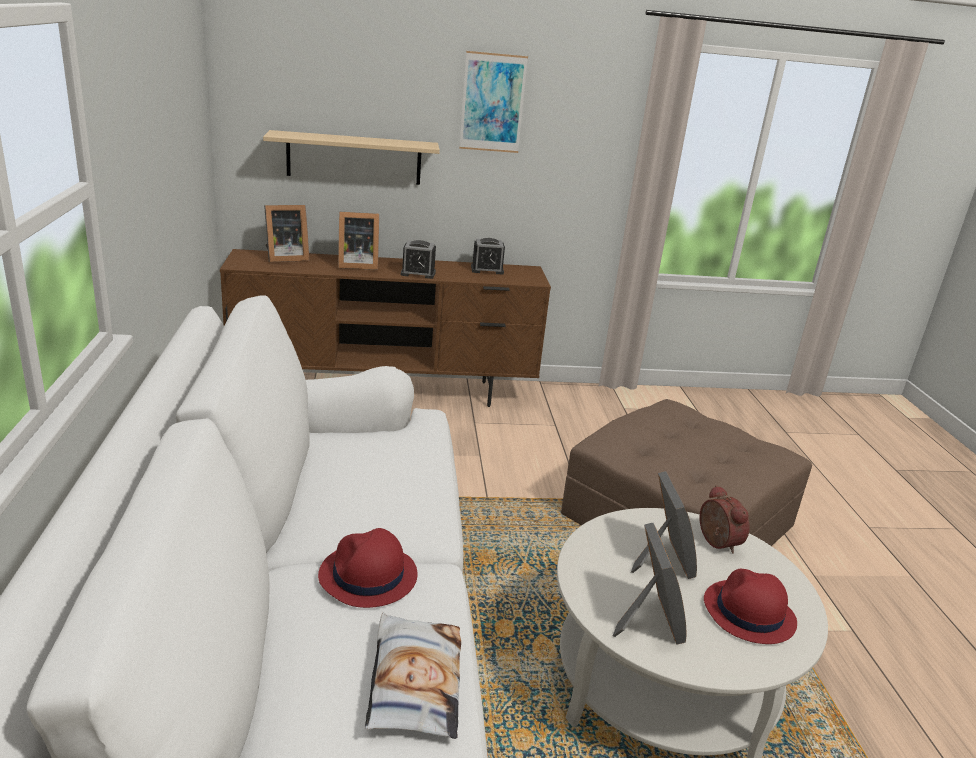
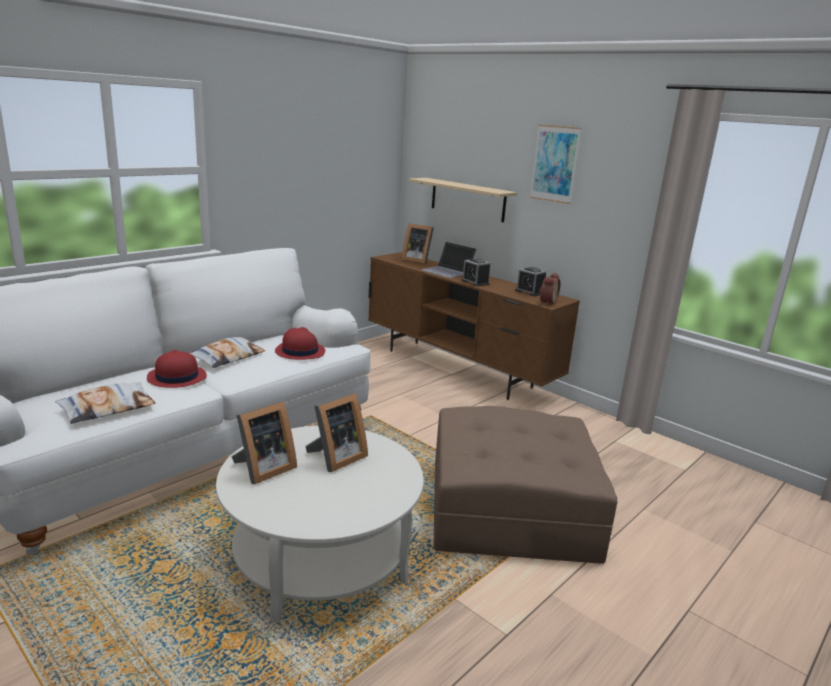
camera: 50 degrees right, 5 degrees down
picture frame [338,212,379,270] -> laptop [422,242,477,278]
alarm clock [699,485,750,554] -> alarm clock moved to [539,273,560,305]
red hat [704,569,797,644] -> red hat moved to [275,327,325,360]
none -> pillow [190,337,265,368]

